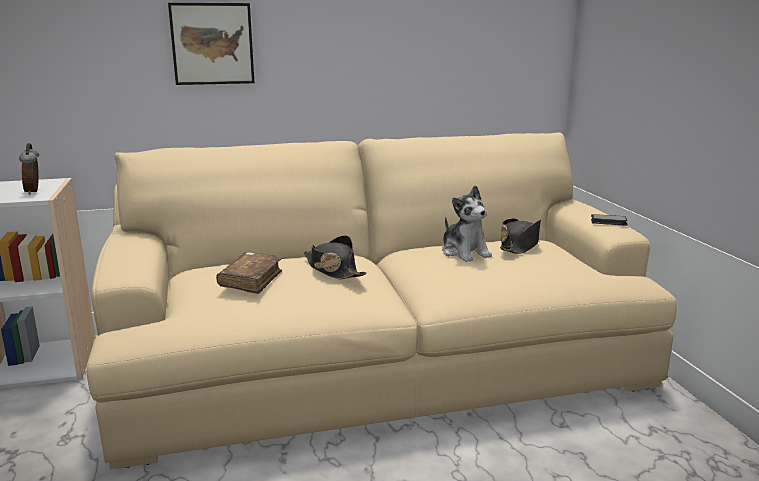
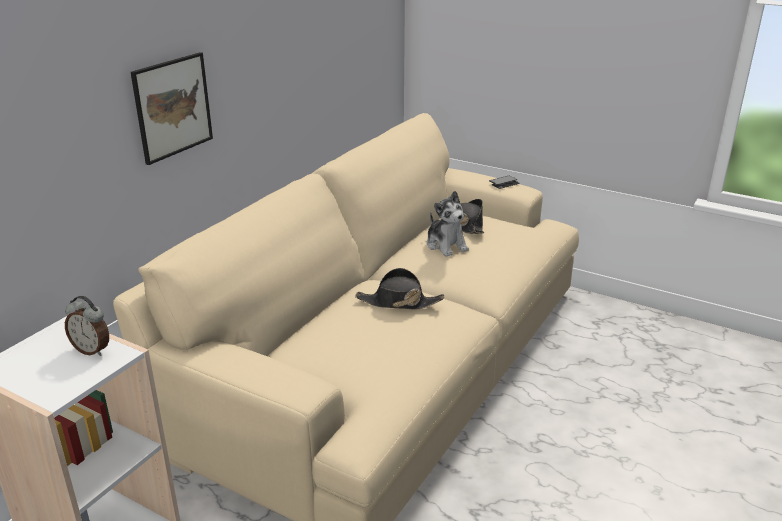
camera: 45 degrees left, 10 degrees up
brown book [216,252,283,294] -> none
plush toy [442,185,492,262] -> plush toy turned 45 degrees clockwise [427,191,469,257]

